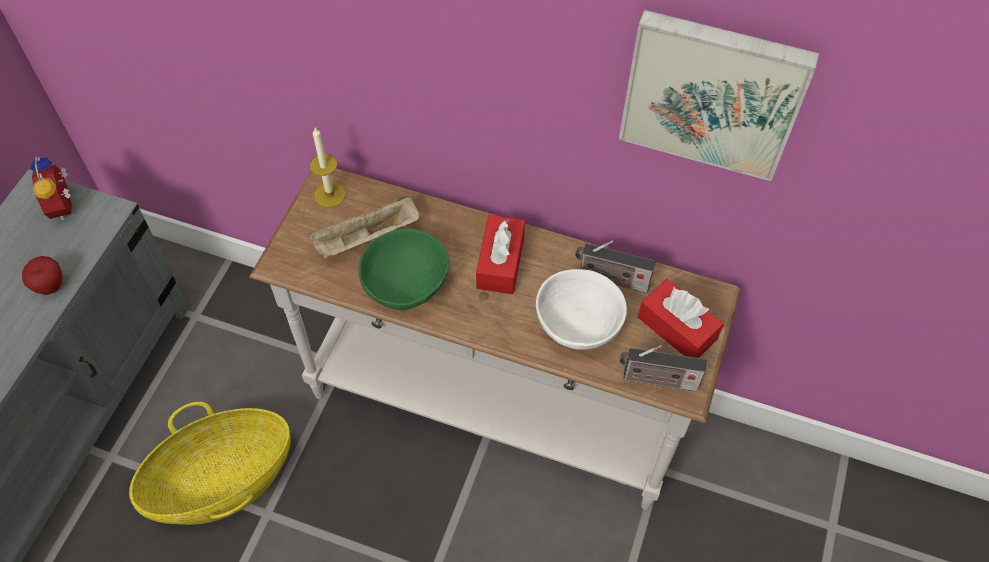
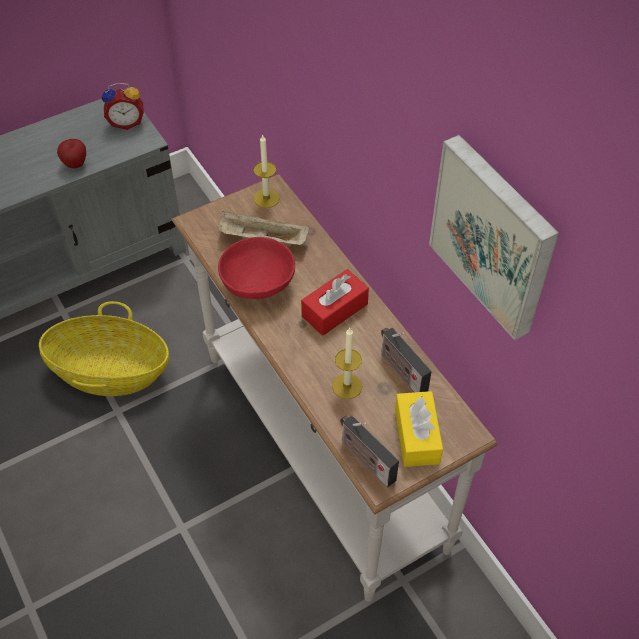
camera: 40 degrees right, 5 degrees down
alarm clock [31,157,72,220] -> alarm clock turned 120 degrees counterclockwise [102,83,144,130]
green bowl [358,229,450,310] -> red bowl [218,237,295,299]
white bowl [536,269,627,350] -> candle [332,328,362,399]
red tissue box [638,279,724,358] -> yellow tissue box [395,391,443,467]

